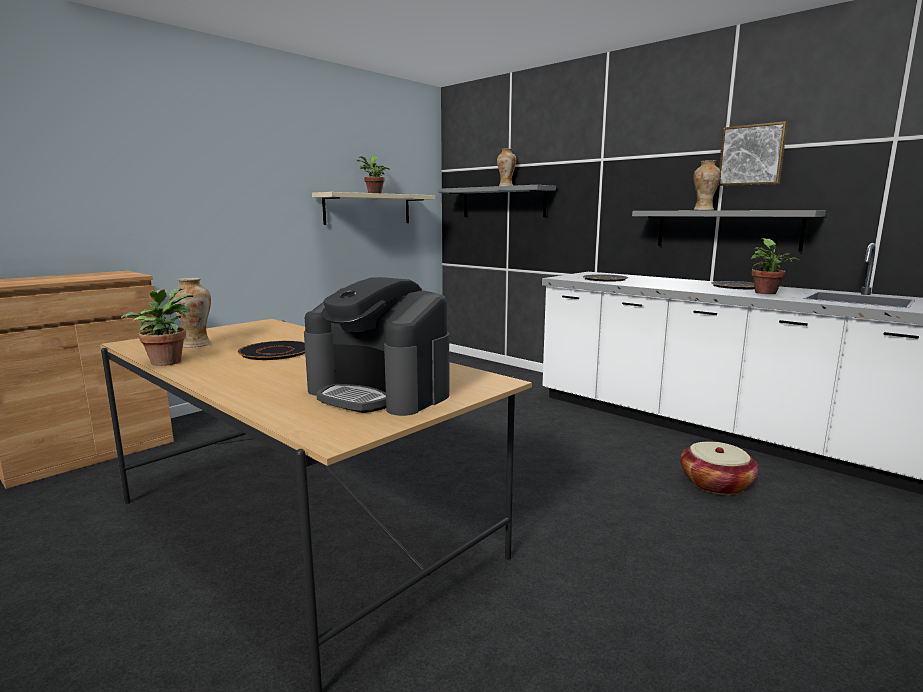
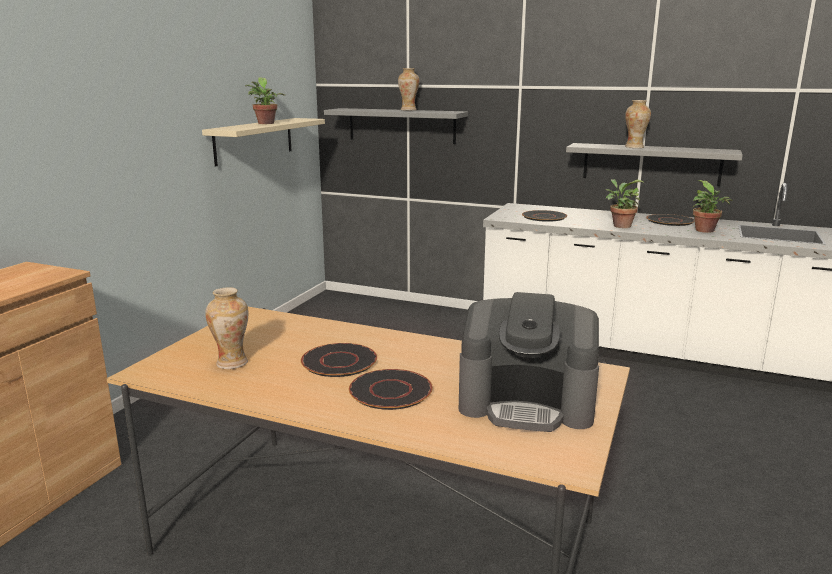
camera: 20 degrees left, 5 degrees up
potted plant [121,288,193,366] -> potted plant moved to [605,179,643,228]
basket [680,442,759,495] -> none
picture [718,121,788,186] -> none
none -> black plate [349,369,433,410]

